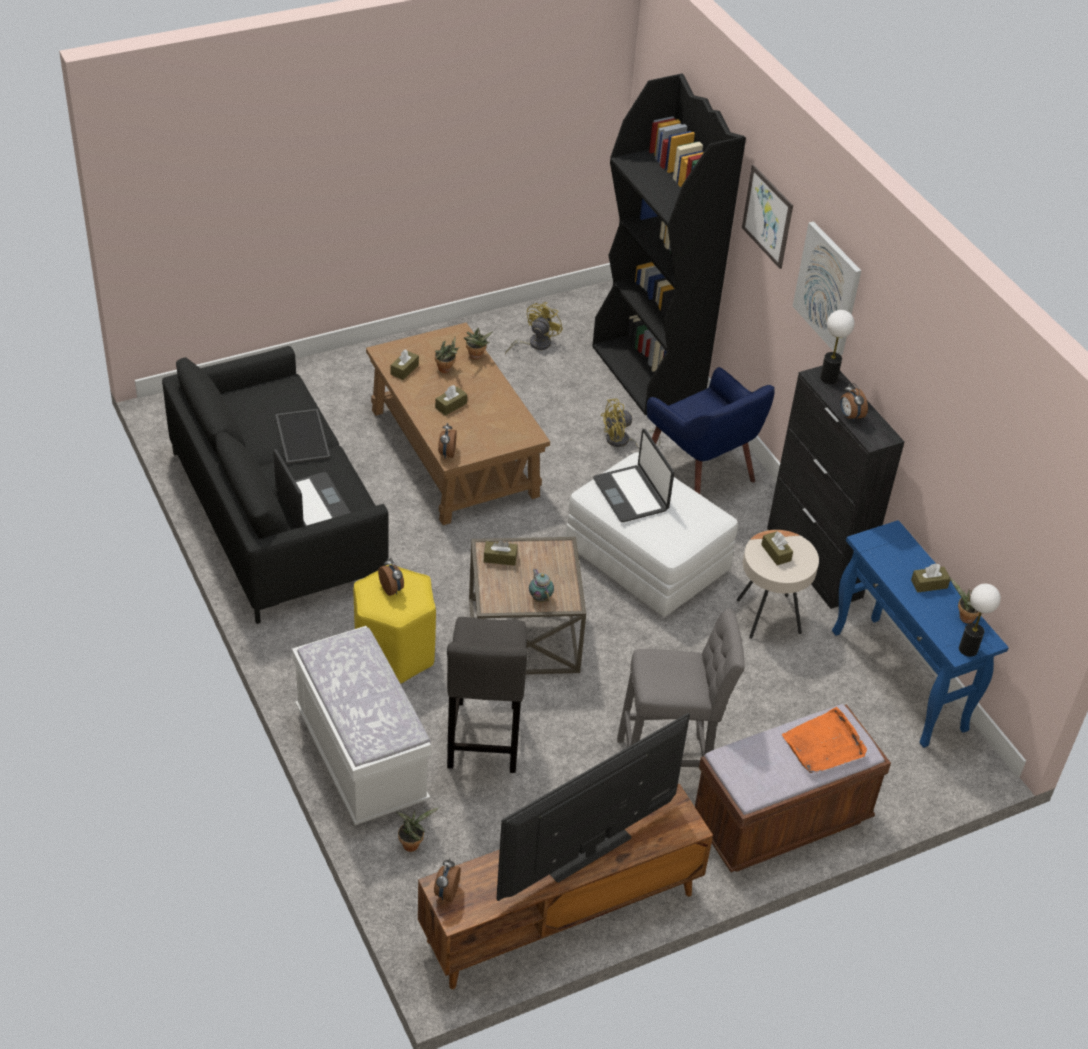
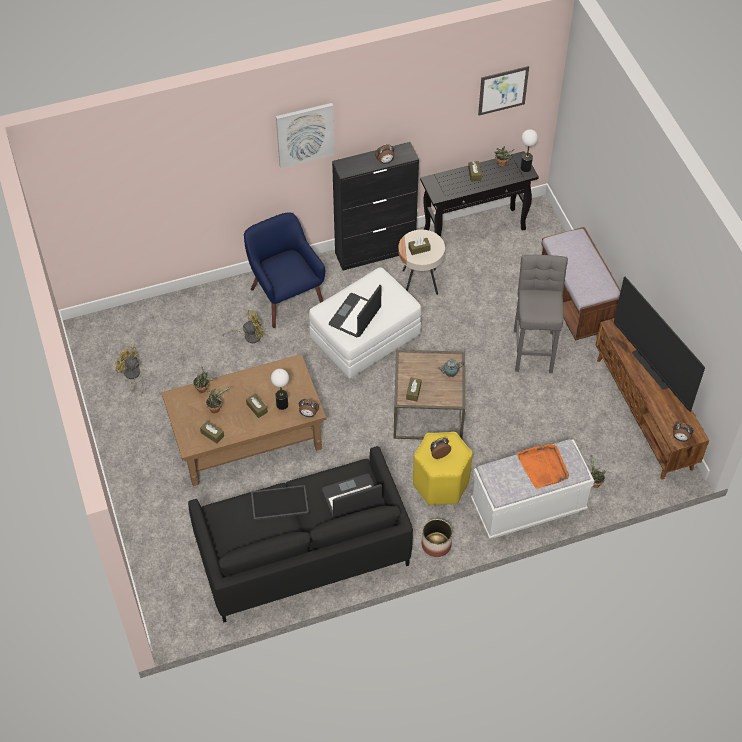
camera: 80 degrees left, 10 degrees up
grey stool [447,617,528,773] -> none
black bookcase [592,74,746,415] -> none
laptop [593,429,674,522] -> laptop turned 135 degrees clockwise [329,285,381,337]
yellow fan [600,399,661,449] -> yellow fan turned 105 degrees counterclockwise [223,310,266,343]
blue armchair [647,367,775,494] -> blue armchair turned 90 degrees counterclockwise [244,212,325,328]
picture [742,165,793,269] -> picture moved to [478,66,529,115]
orange tray [782,707,867,773] -> orange tray moved to [517,444,569,489]
table lamp [820,310,855,384] -> table lamp moved to [271,369,289,410]
blue console table [832,520,1009,748] -> black console table [420,151,539,237]
none -> planter [422,519,452,557]

